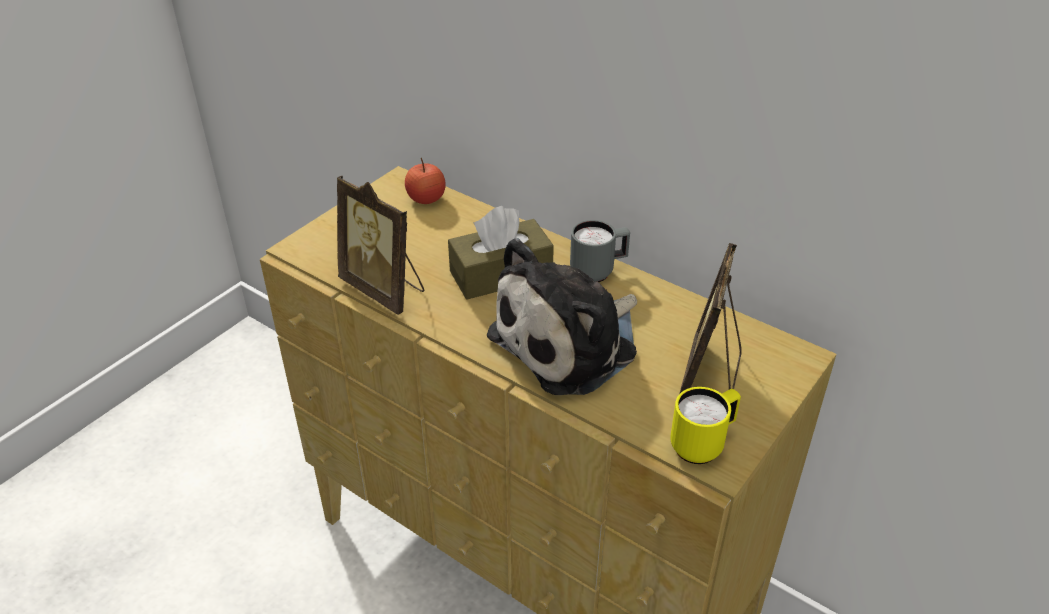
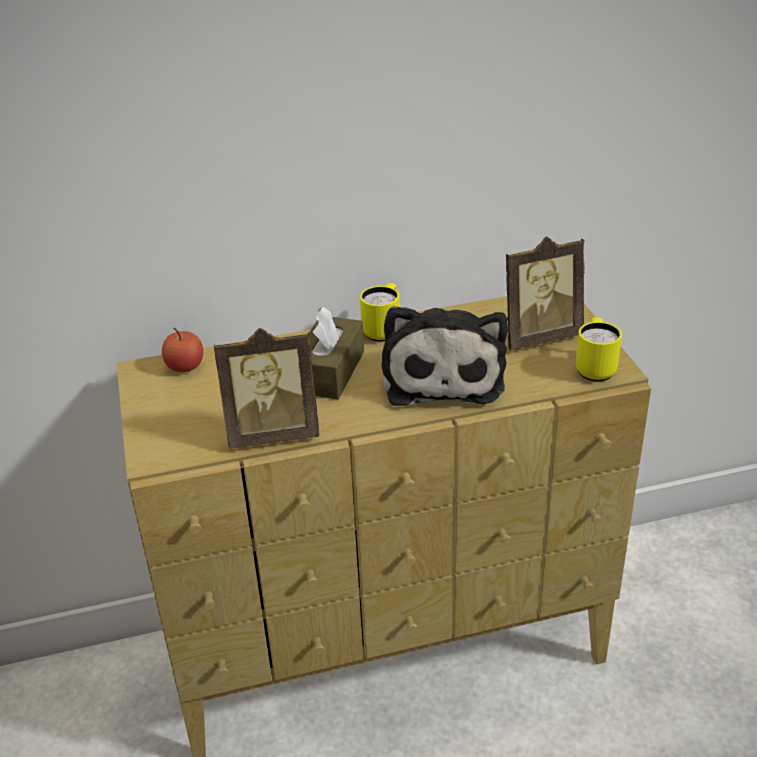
camera: 50 degrees left, 5 degrees down
grey mug [570,220,630,282] -> yellow mug [360,283,400,342]
picture frame [679,243,741,394] -> picture frame turned 75 degrees counterclockwise [506,236,584,350]

